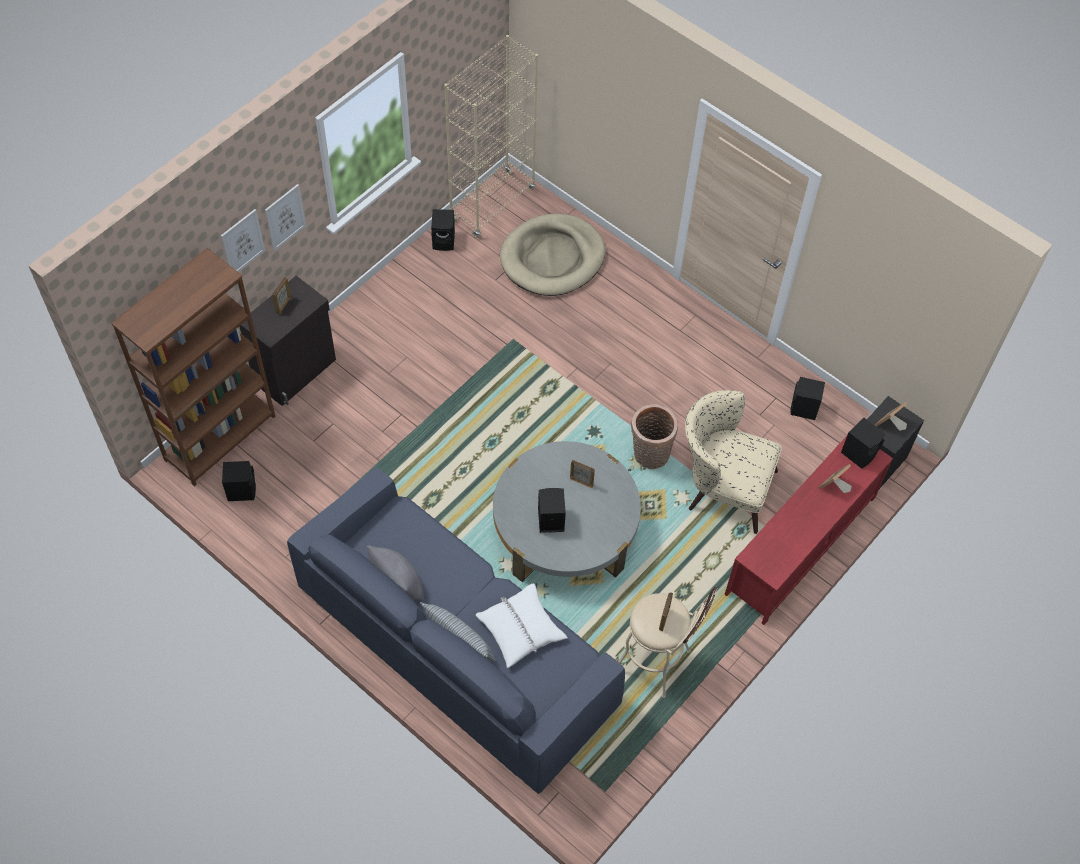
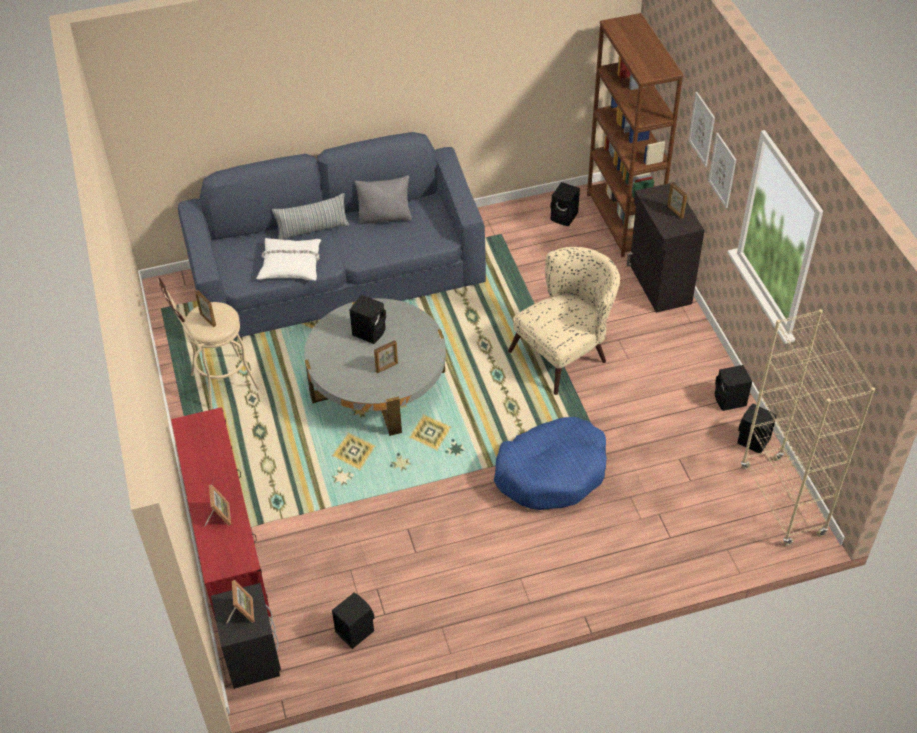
camera: 125 degrees right, 10 degrees down
beige dog bed [500,214,605,296] -> none
basket [631,404,678,469] -> none
beige armchair [685,390,782,534] -> beige armchair moved to [508,247,620,395]
black speaker [841,418,885,469] -> black speaker moved to [715,365,752,411]
none -> blue dog bed [494,417,606,510]

